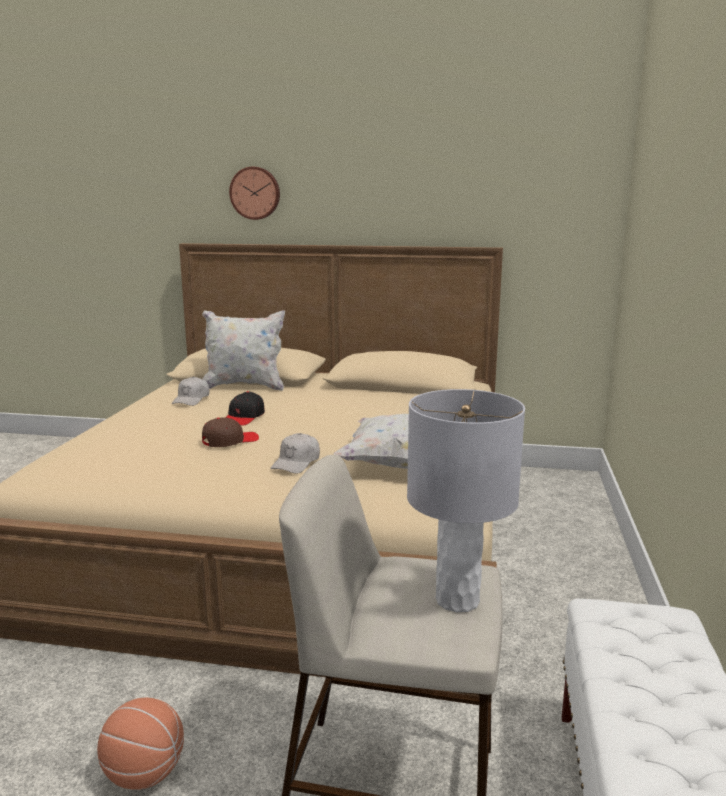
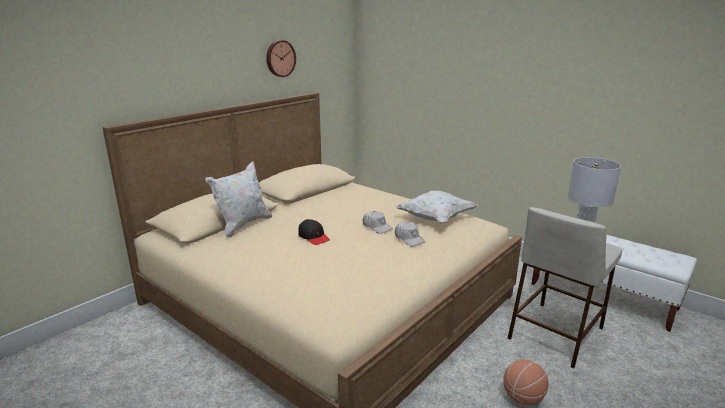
camera: 60 degrees left, 5 degrees up
white cap [172,377,209,406] -> white cap moved to [363,211,393,234]
brown cap [202,417,259,447] -> none
wall clock [229,167,280,220] -> wall clock moved to [266,40,296,77]

